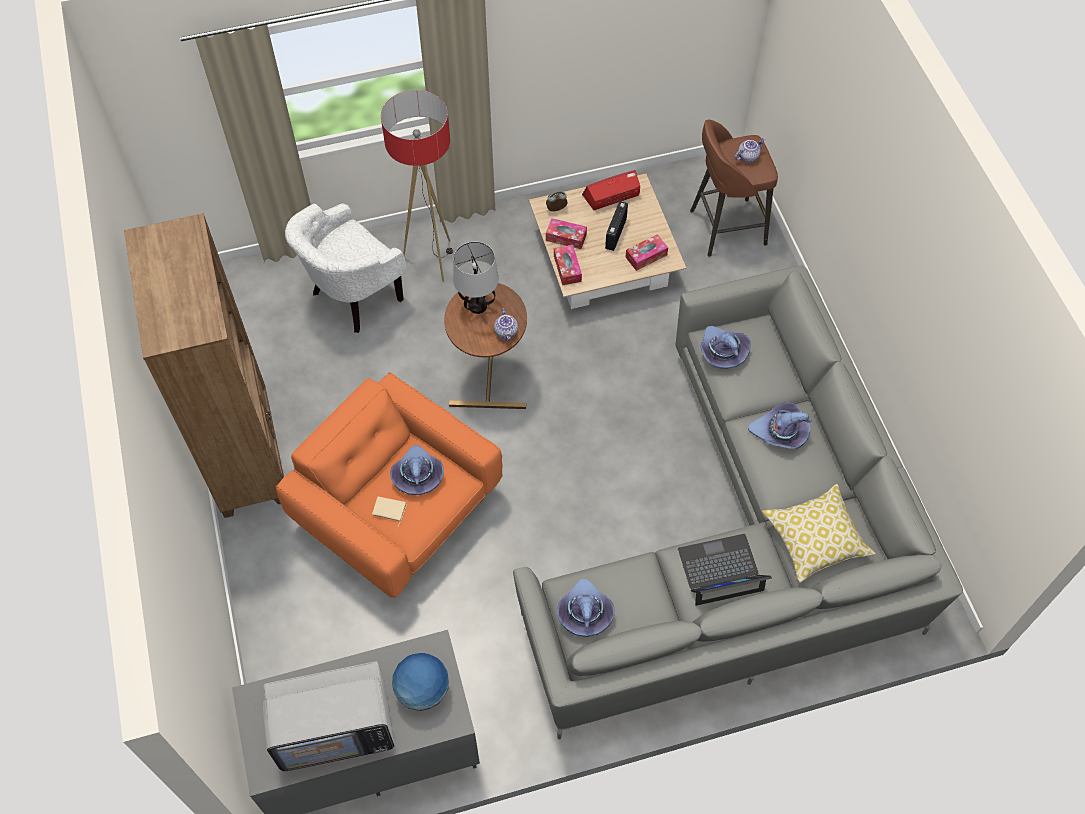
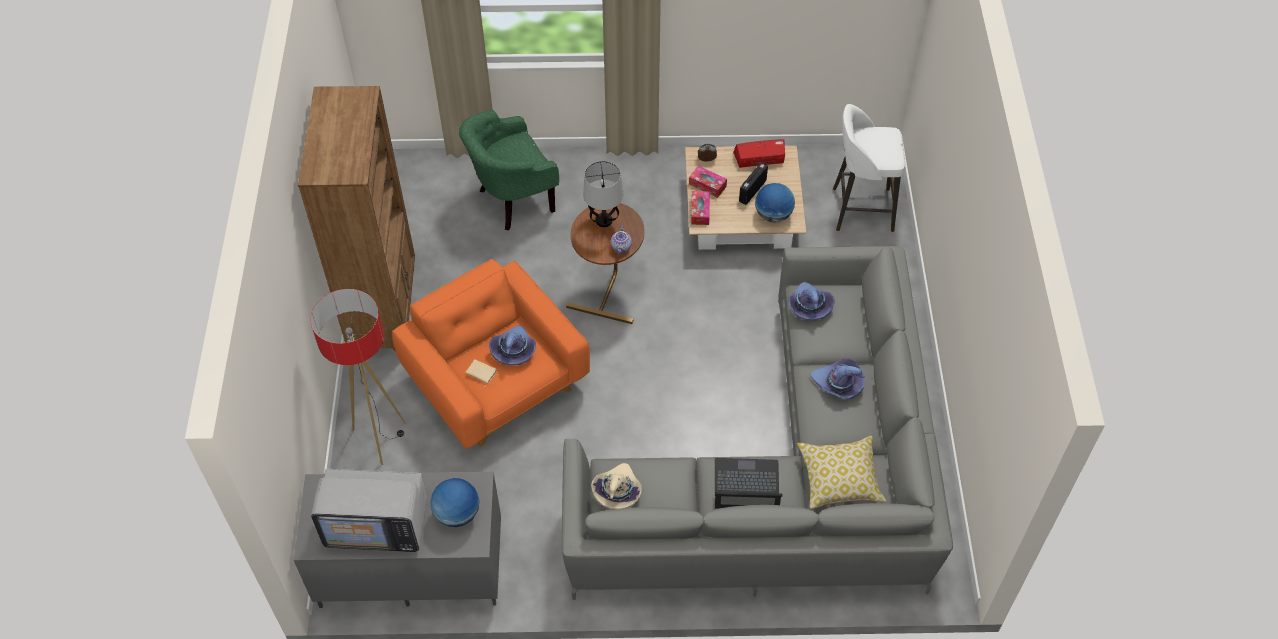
camera: 15 degrees right, 5 degrees down
white armchair [285,203,406,333] -> green armchair [459,110,559,231]
floor lamp [381,90,453,282] -> floor lamp moved to [310,289,406,465]
purple hat [557,578,615,637] -> beige hat [591,463,642,509]
tissue box [626,234,668,271] -> globe [755,183,795,223]
brown stool [690,120,778,257] -> white stool [833,104,905,232]
teapot [735,138,766,163] -> none

